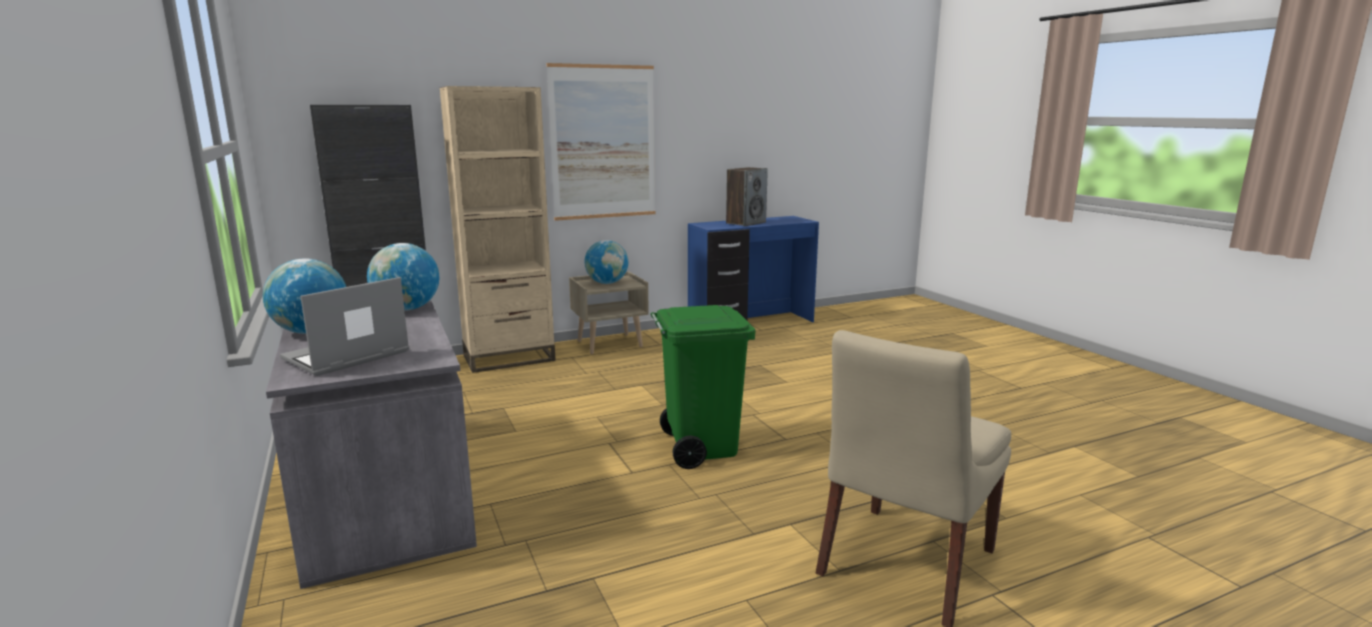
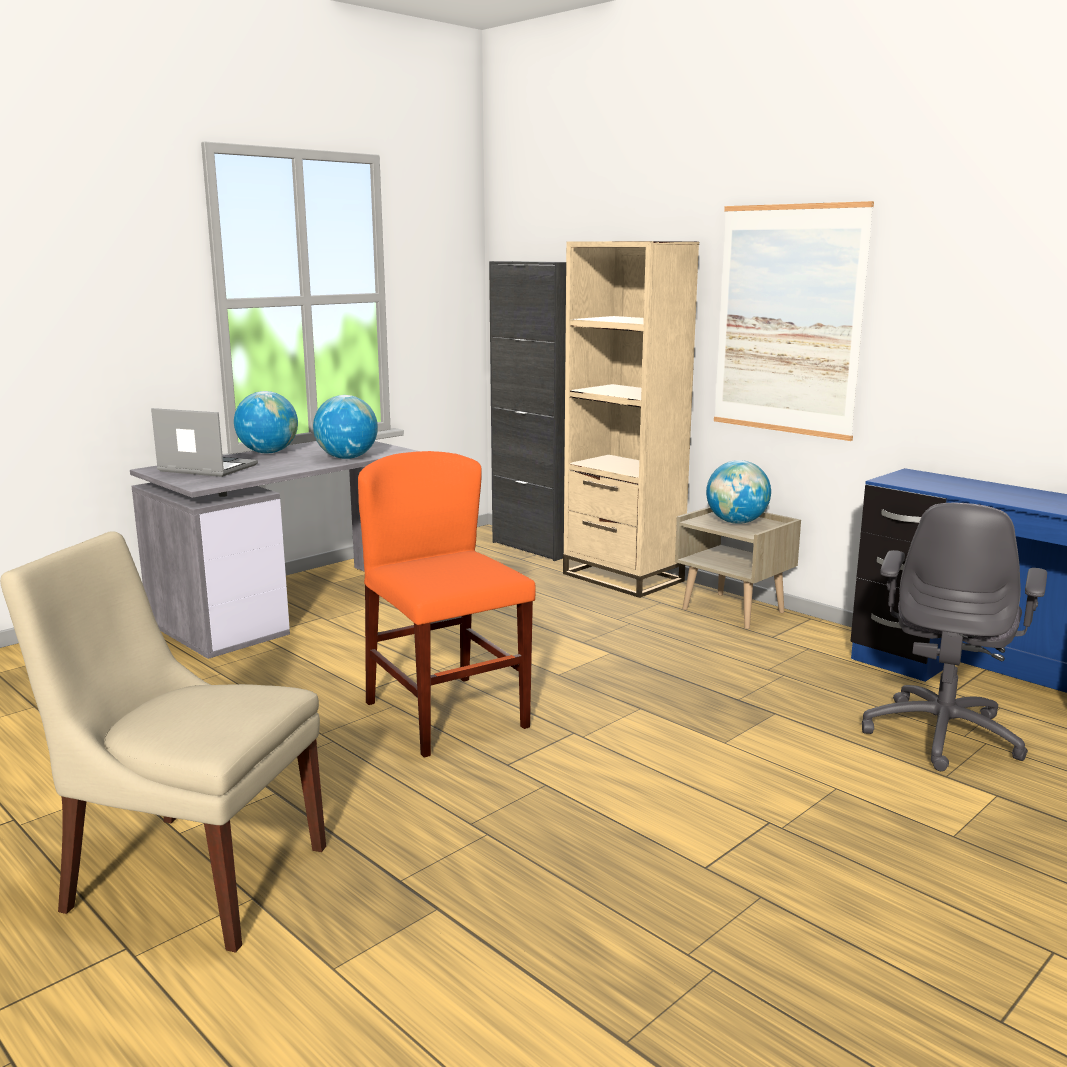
camera: 70 degrees right, 0 degrees up
green trash can [651,305,756,469] -> orange chair [358,451,536,758]
speaker [726,167,768,226] -> none
none -> grey office chair [862,503,1047,771]

